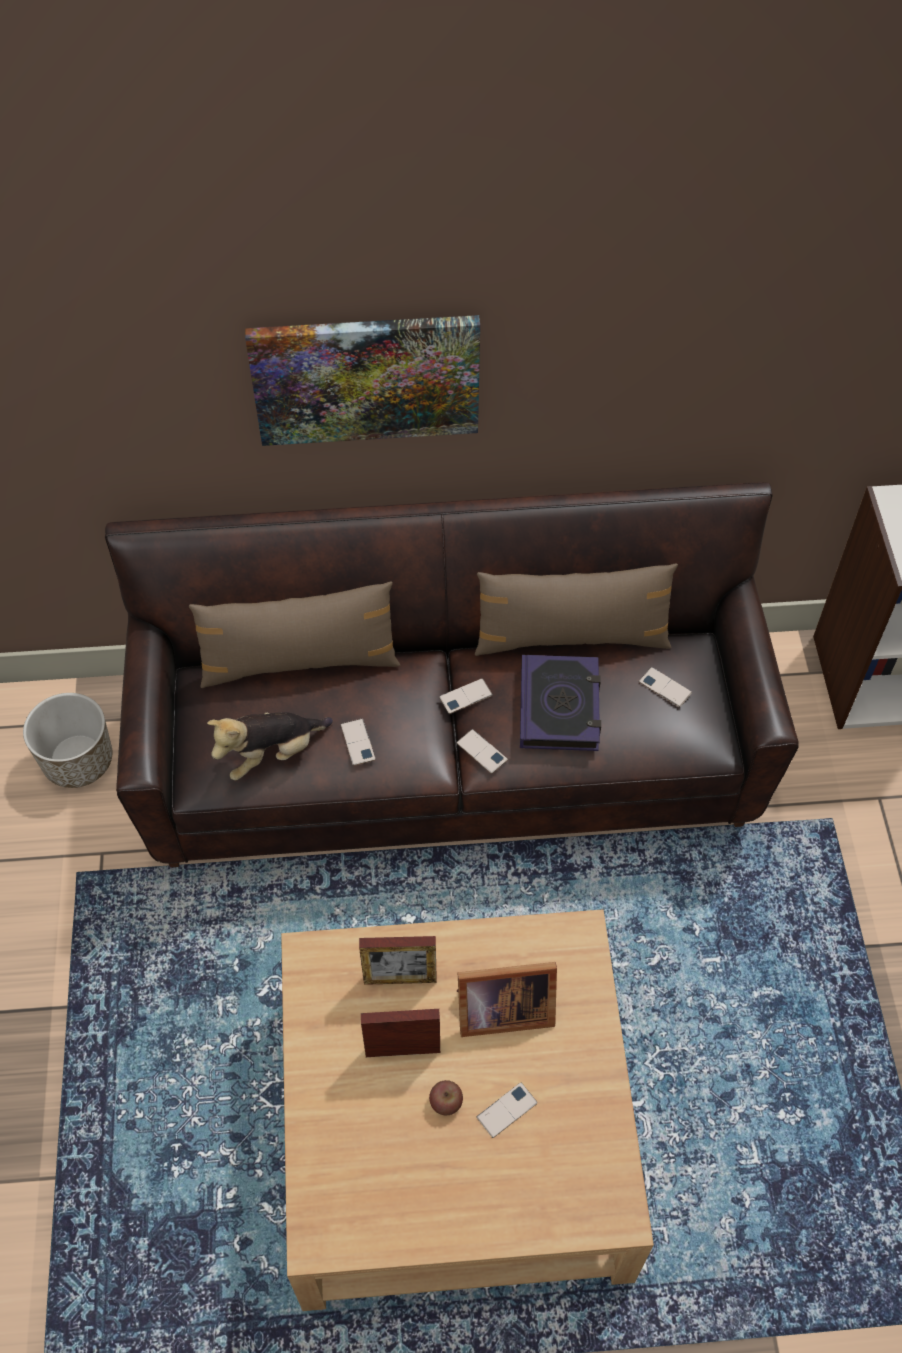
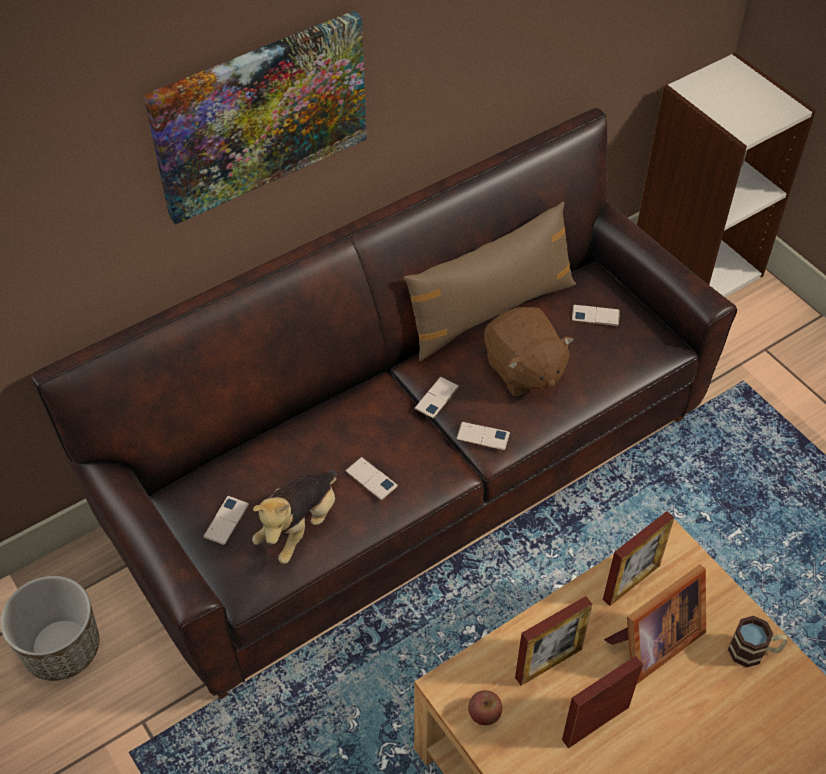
camera: 30 degrees left, 5 degrees down
brown pillow [189,582,400,688] -> none
apple [429,1080,463,1115] -> apple moved to [468,690,502,725]
phone [476,1082,538,1138] -> phone moved to [203,496,249,545]
book [520,655,601,751] -> brown plush toy [484,307,574,396]
none -> picture frame [603,511,674,606]
none -> mug [728,616,788,667]

